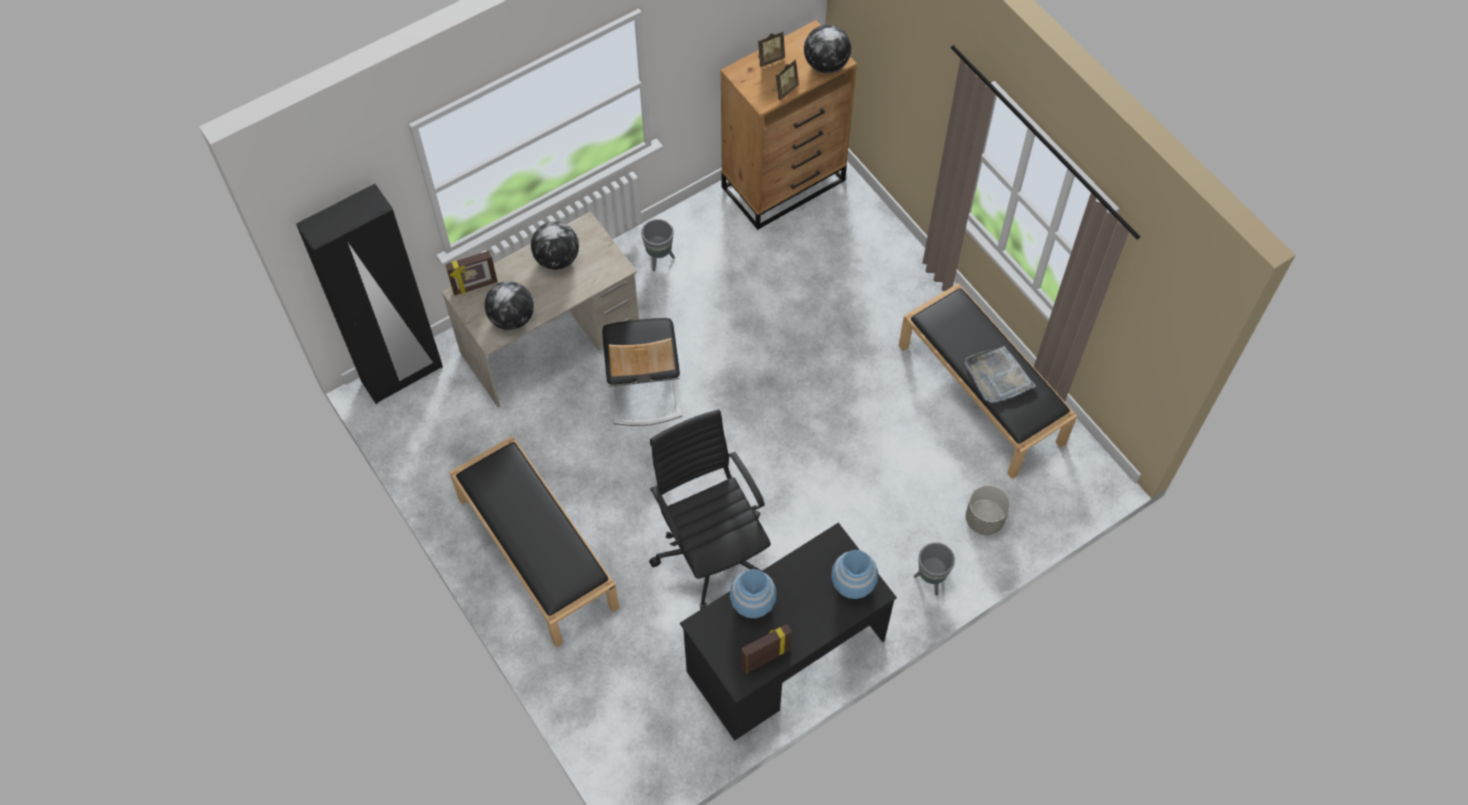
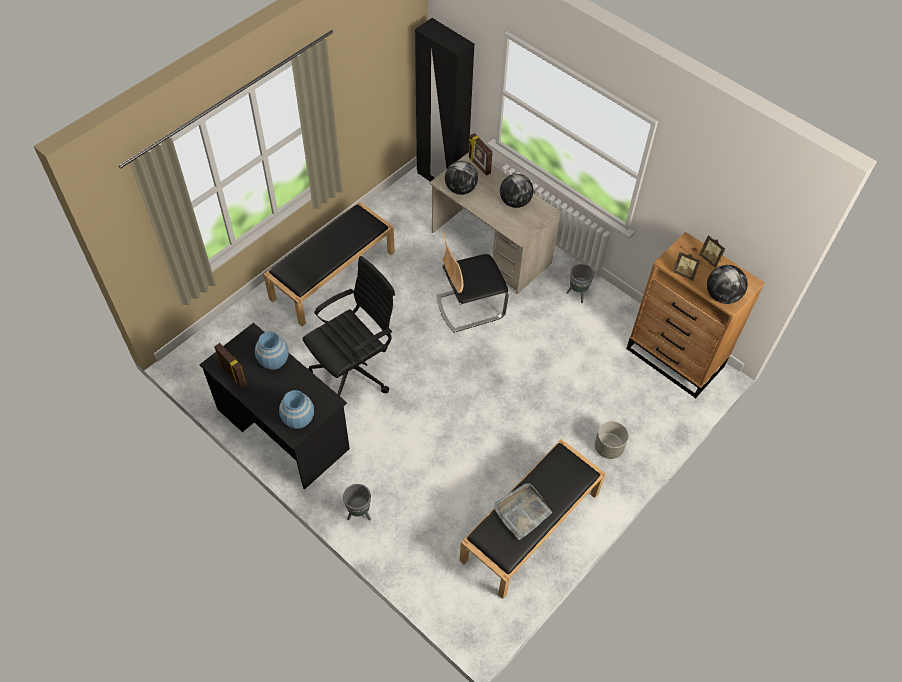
camera: 75 degrees right, 5 degrees down
grey planter [965,485,1010,535] -> grey planter moved to [595,421,628,459]

